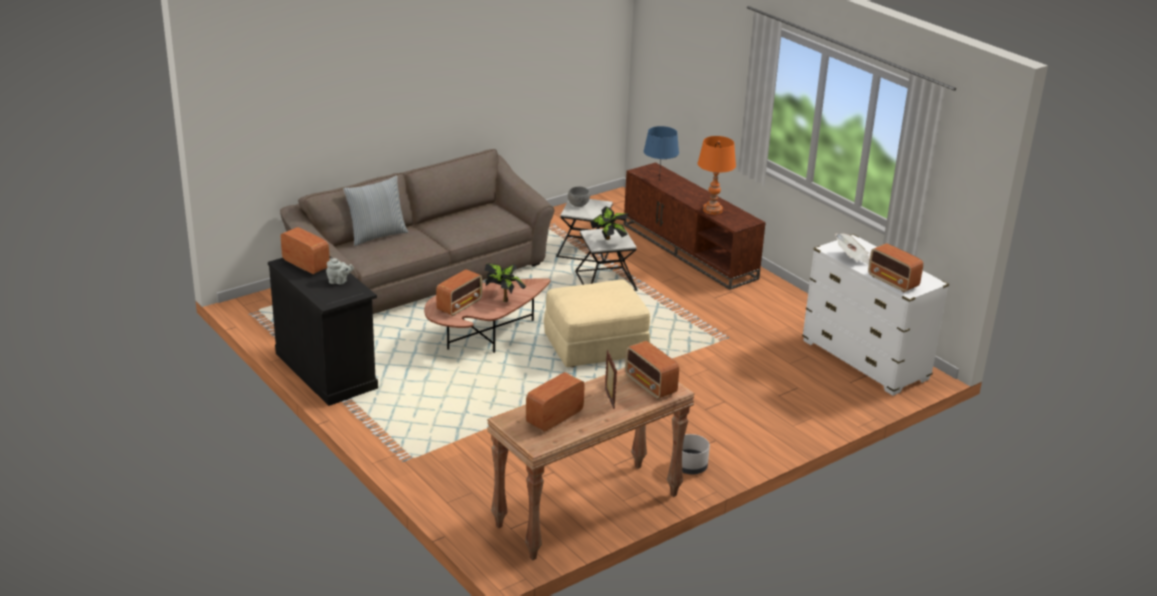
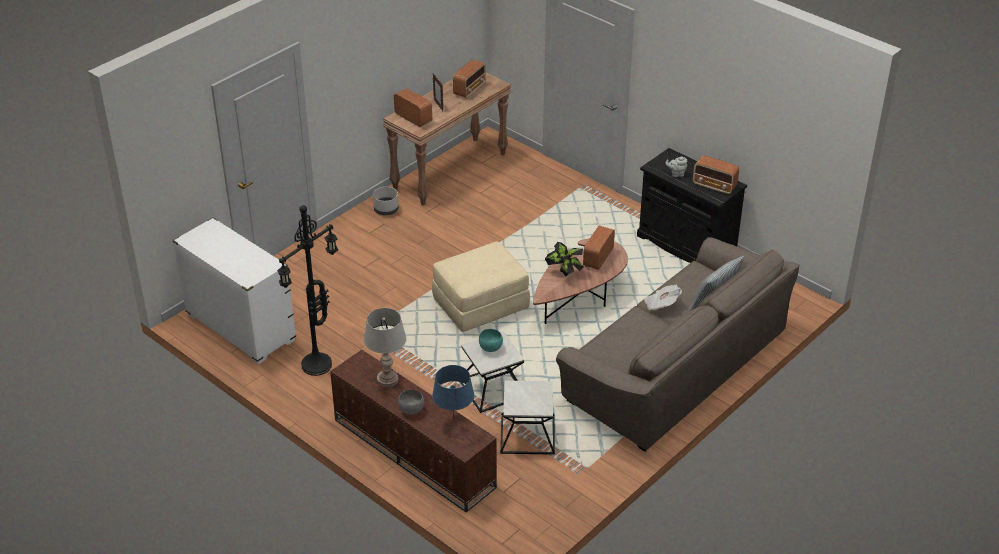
camera: 170 degrees right, 10 degrees up
grey bowl [568,187,590,207] -> grey bowl moved to [398,390,424,415]
potted plant [590,206,629,240] -> turquoise bowl [479,329,503,352]
orange table lamp [698,136,736,215] -> grey table lamp [364,308,406,387]
newspaper [835,233,870,264] -> newspaper moved to [644,285,682,310]
radio [868,243,923,293] -> none
none -> black floor lamp [277,205,338,376]

